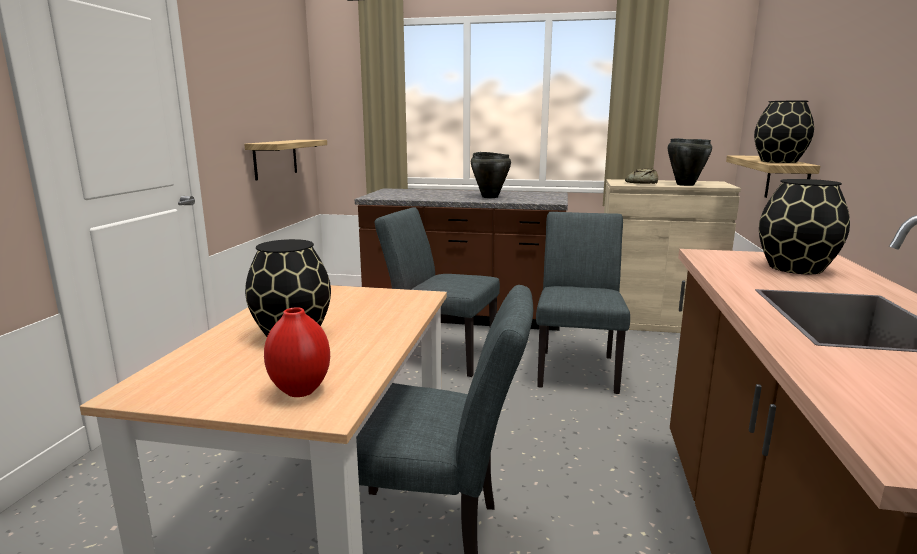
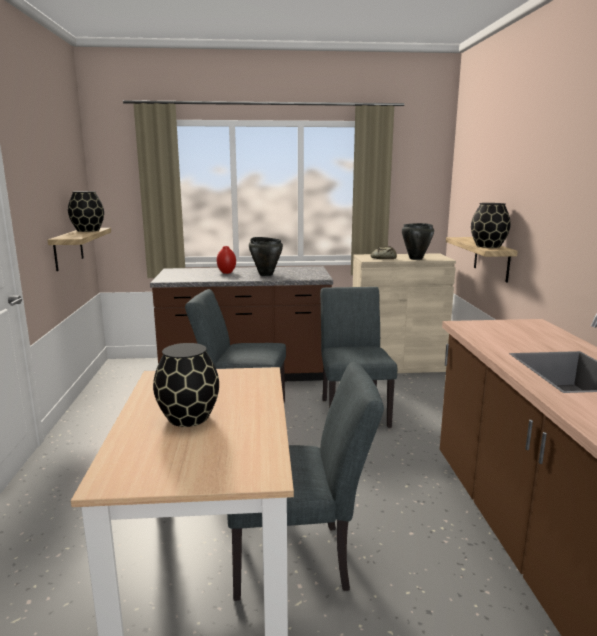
camera: 15 degrees left, 0 degrees up
red vase [264,307,330,397] -> red vase moved to [217,246,236,274]
black vase [759,179,850,274] -> black vase moved to [68,191,104,232]

